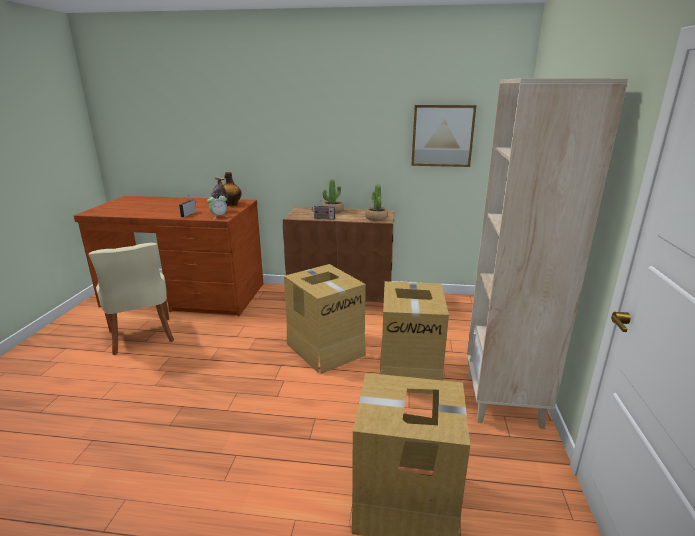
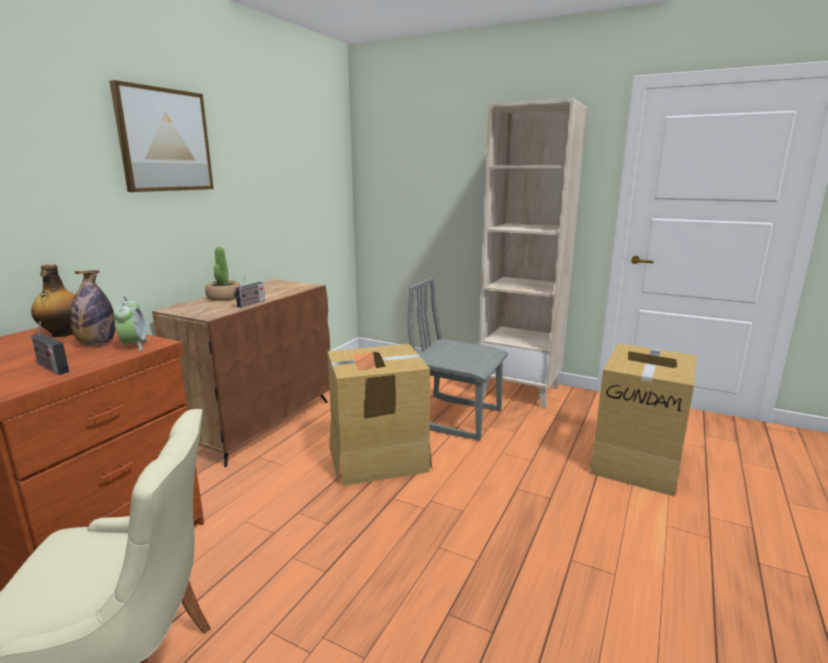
camera: 70 degrees left, 5 degrees down
potted plant [365,184,388,221] -> none
cardboard box [380,281,449,394] -> grey chair [407,277,508,441]
picture [411,105,477,167] -> picture moved to [110,80,214,192]

